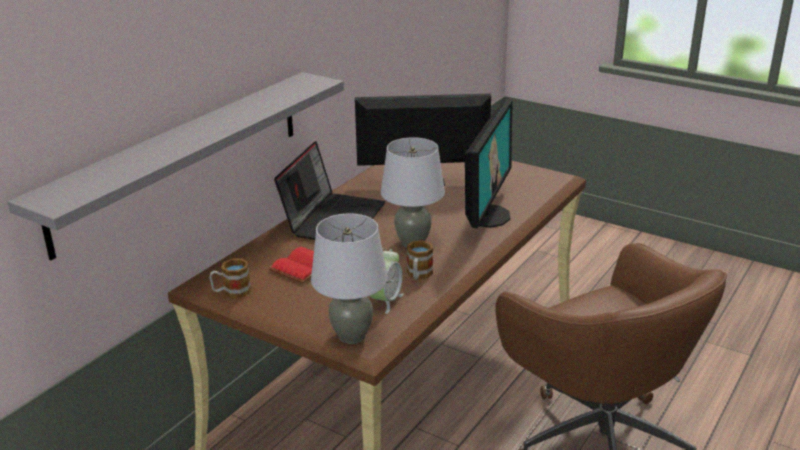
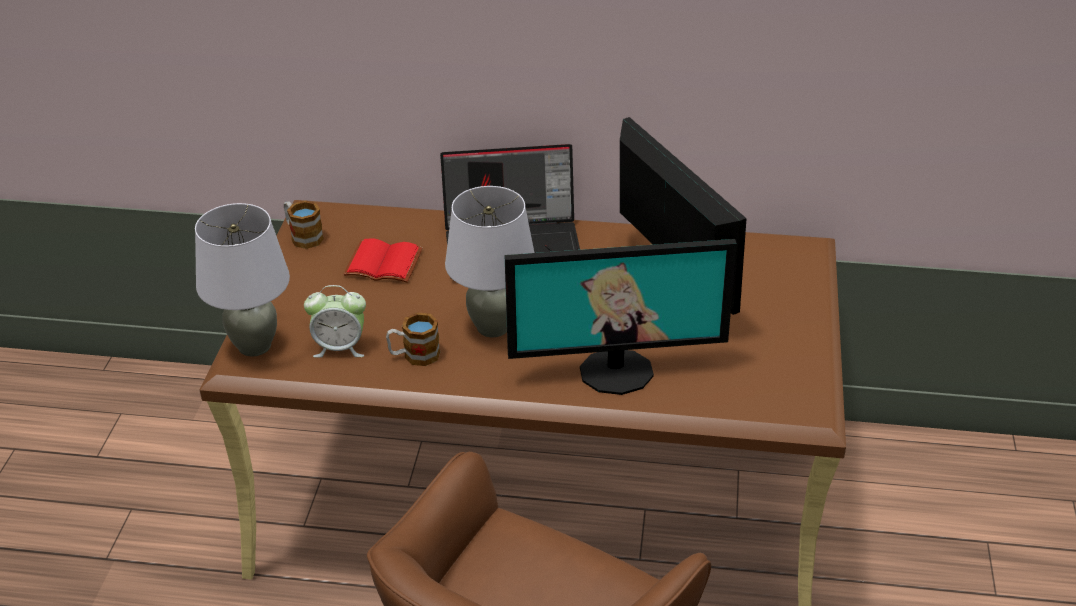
camera: 65 degrees right, 10 degrees up
grey shelf [7,72,344,260] -> none

